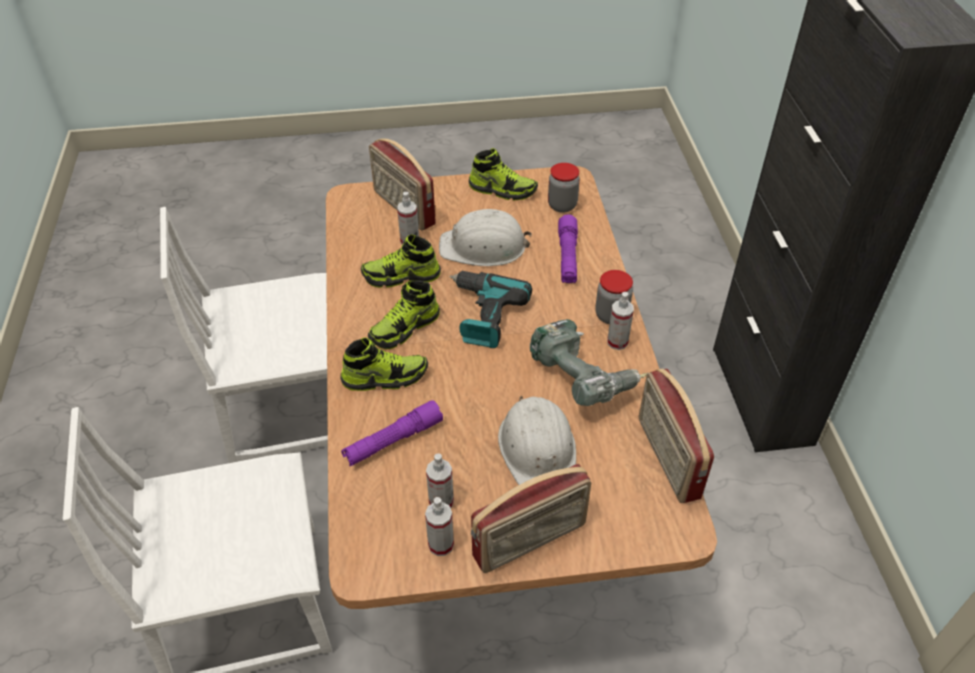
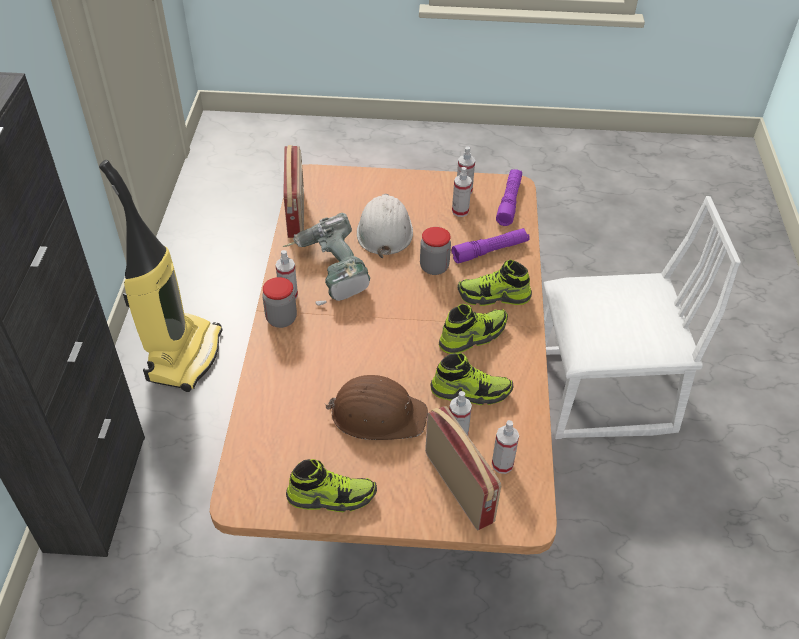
camera: 170 degrees left, 0 degrees up
white chair [160,207,328,463] -> none
white hard hat [439,209,532,266] -> brown hard hat [325,375,428,440]
power drill [450,271,532,348] -> none
shoe [469,148,538,201] -> shoe turned 150 degrees clockwise [286,459,377,512]
radio [471,464,591,573] -> none
jar [548,163,580,213] -> jar moved to [420,227,451,275]
purple flashlight [558,214,578,283] -> purple flashlight moved to [496,169,522,226]
none -> vacuum cleaner [99,160,223,392]
none -> spray bottle [492,420,519,474]

